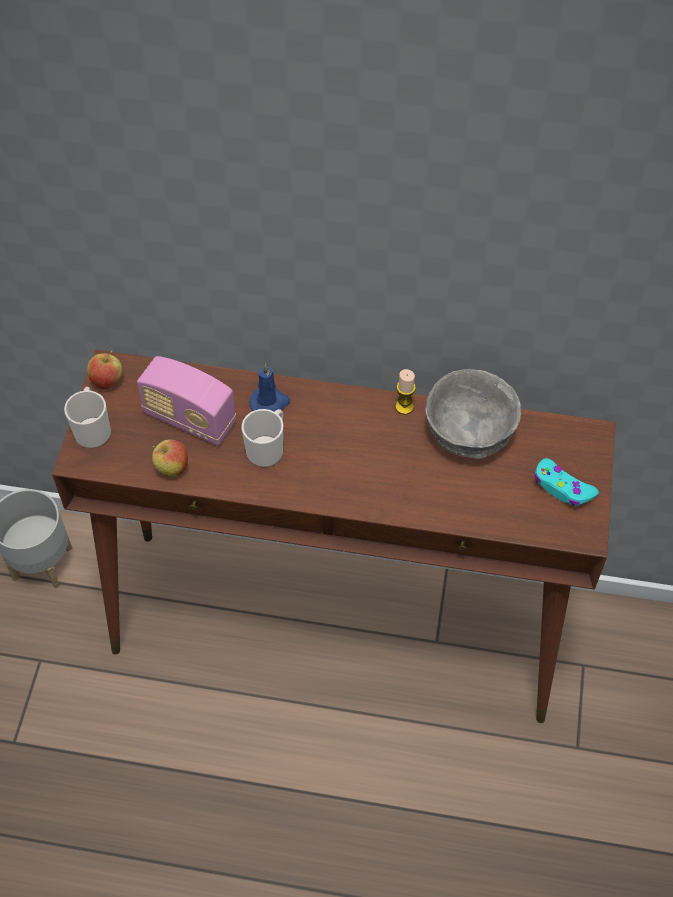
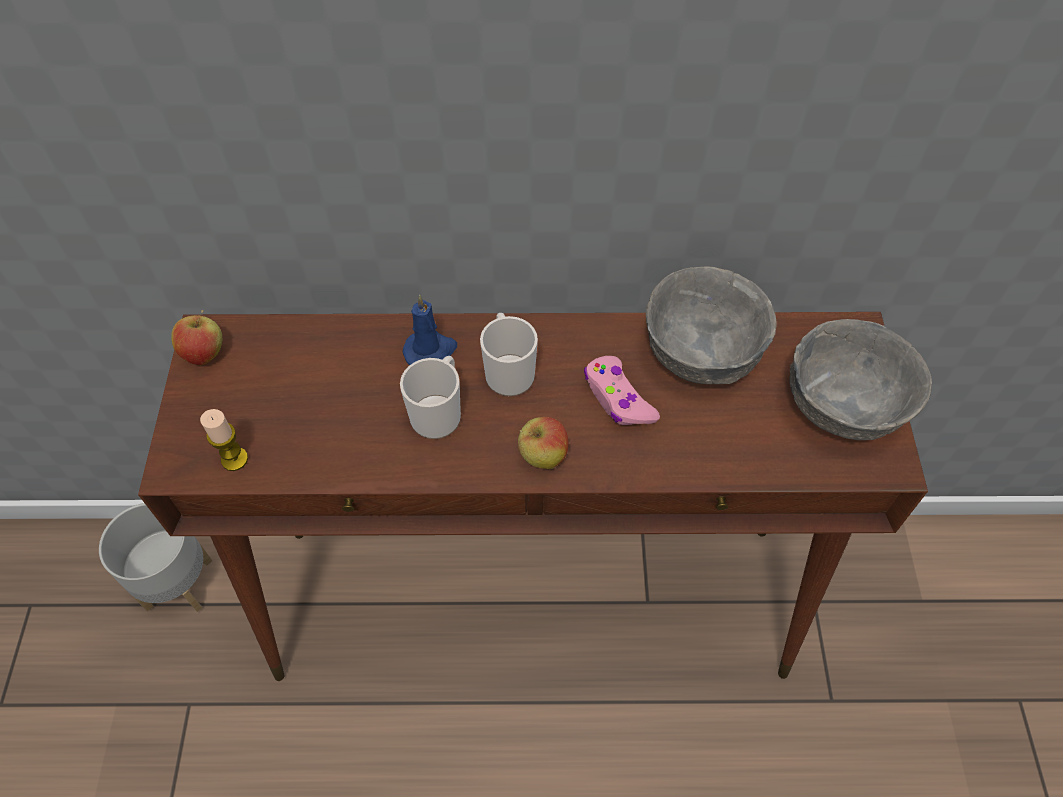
camera: 10 degrees left, 0 degrees up
mug [64,387,111,448] -> mug moved to [480,313,538,396]
radio [137,356,236,446] -> none
apple [152,440,188,477] -> apple moved to [518,417,569,469]
candle [395,369,416,415] -> candle moved to [200,409,248,471]
turquoise game controller [534,458,599,506] -> grey bowl [789,319,932,440]
none -> pink game controller [584,356,660,425]

